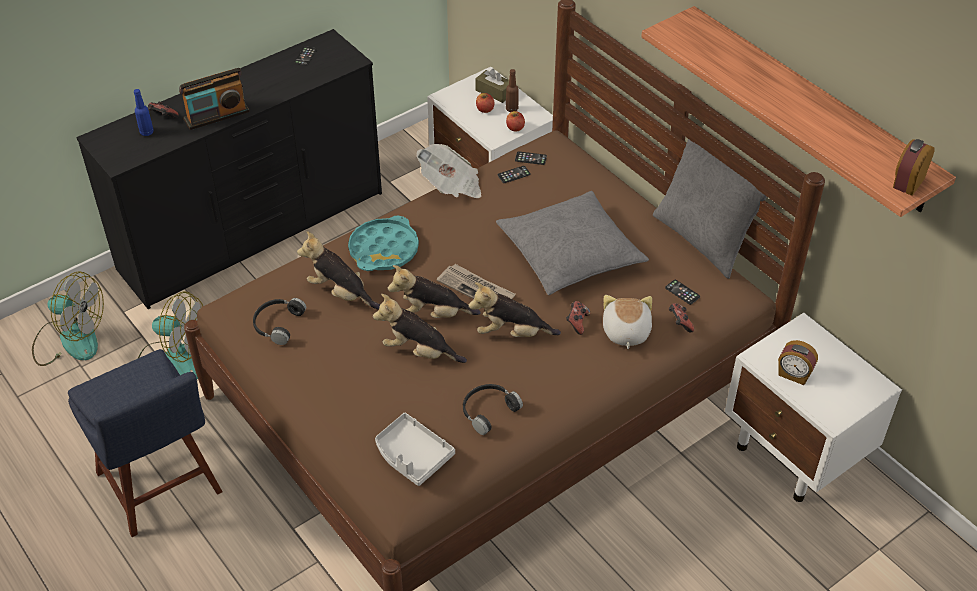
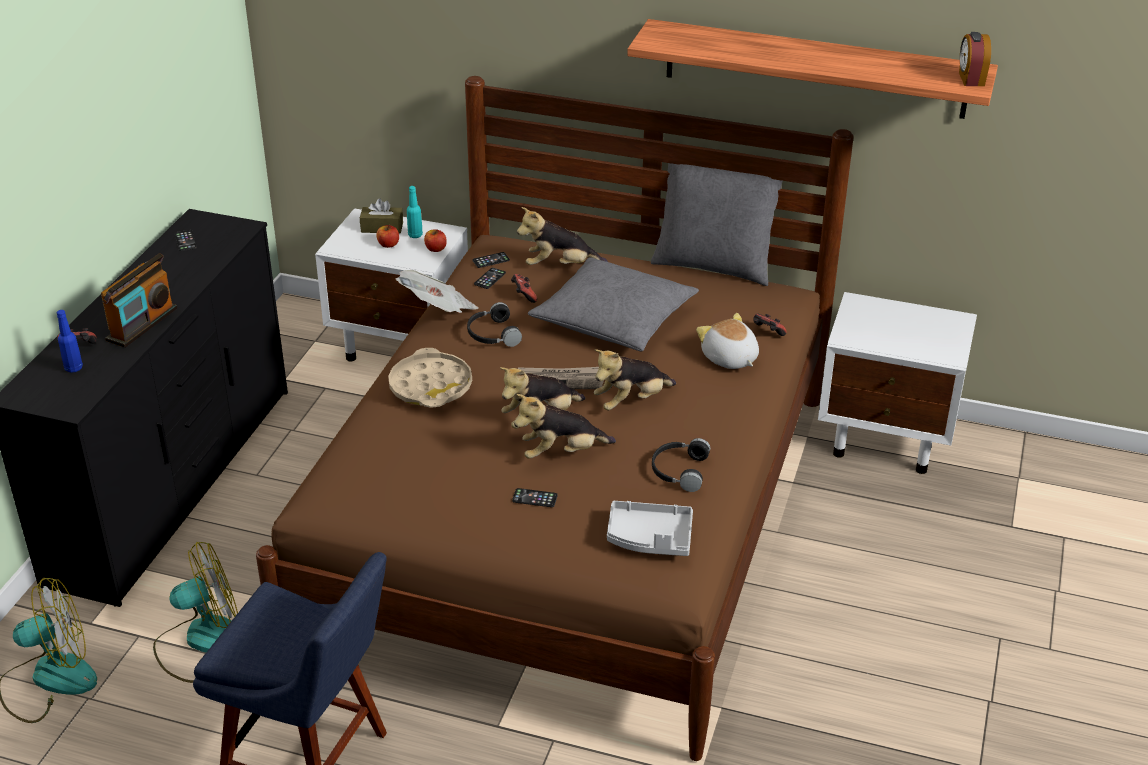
camera: 35 degrees left, 10 degrees down
black headphones [253,298,306,345] -> black headphones moved to [467,302,522,347]
plush toy [297,231,380,310] -> plush toy moved to [517,207,608,265]
turquoise tray [348,216,419,271] -> beige tray [388,348,472,408]
brown bottle [506,69,519,112] -> turquoise bottle [407,186,423,238]
game controller [566,301,590,335] -> game controller moved to [511,274,537,303]
phone [665,280,700,305] -> phone moved to [512,488,558,507]
alarm clock [778,340,818,385] -> none

